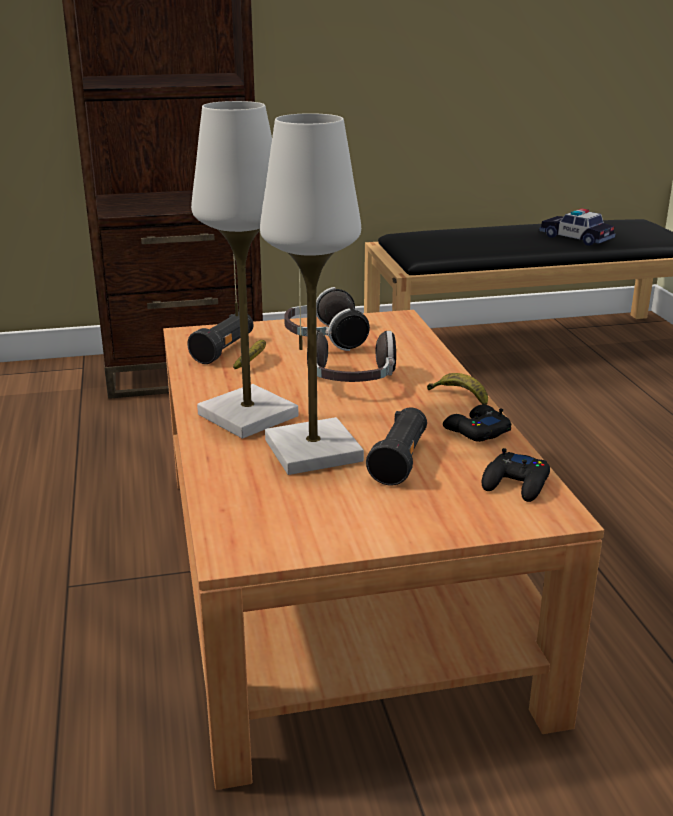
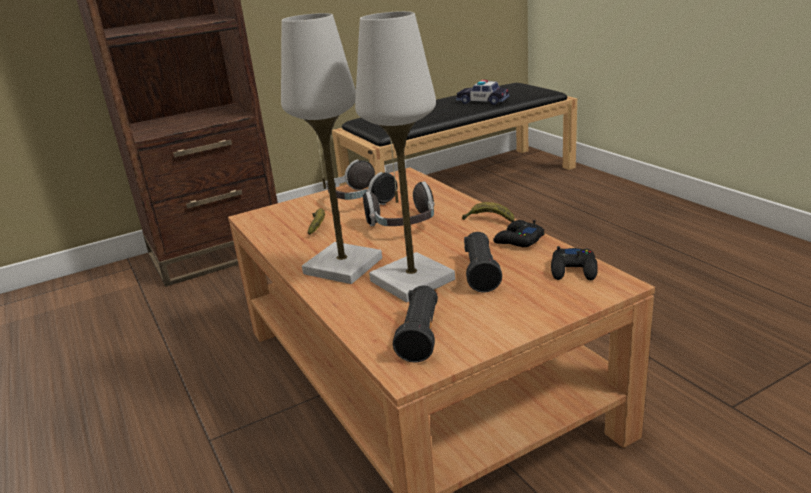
camera: 15 degrees left, 0 degrees up
black flashlight [187,312,254,364] -> black flashlight moved to [393,286,438,363]

